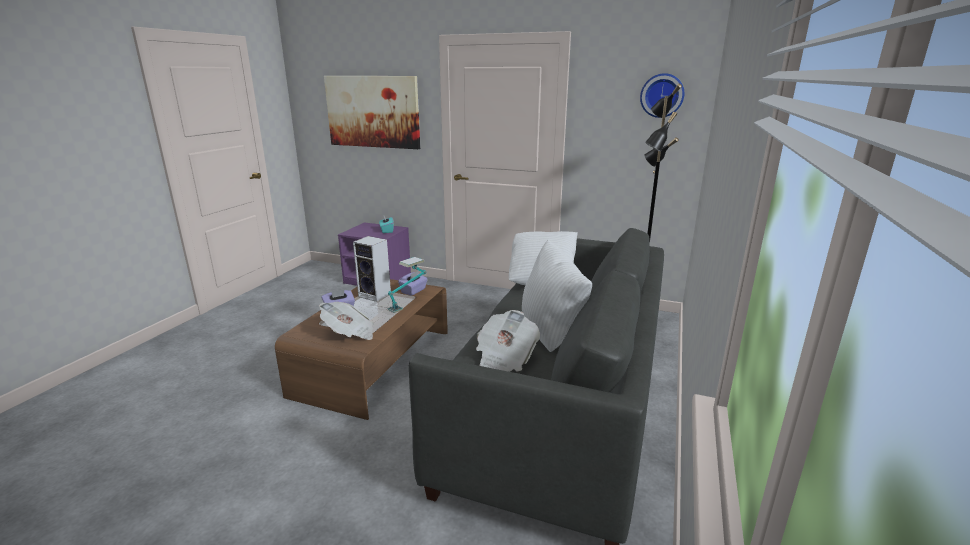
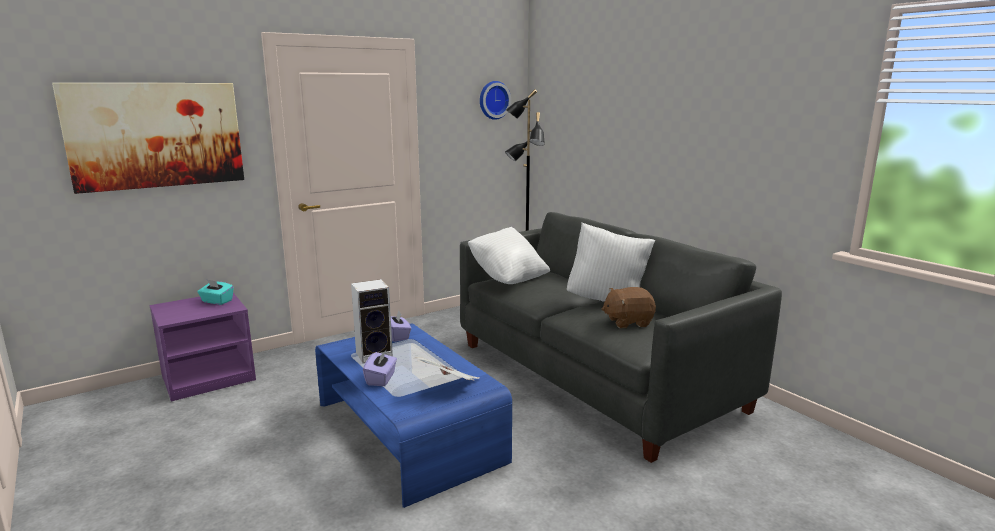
camera: 55 degrees left, 5 degrees down
brown coffee table [275,279,448,420] -> blue coffee table [315,323,512,508]
table lamp [388,257,426,313] -> none
newspaper [476,310,540,372] -> brown plush toy [602,287,656,328]

